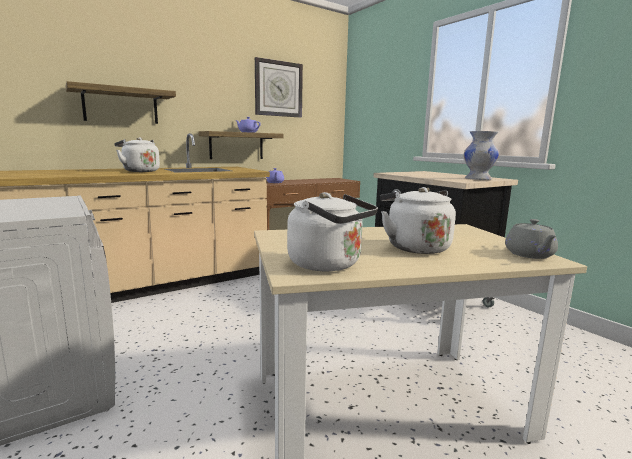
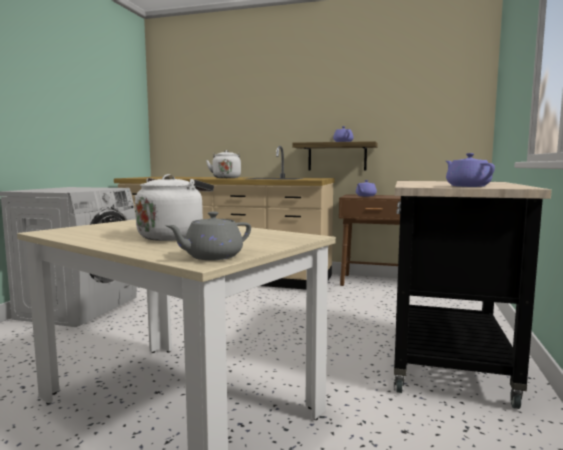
camera: 50 degrees right, 5 degrees down
shelf [66,81,176,124] -> none
wall clock [255,57,303,118] -> none
white kettle [287,192,378,271] -> none
white vase [464,131,499,180] -> purple teapot [446,153,495,187]

